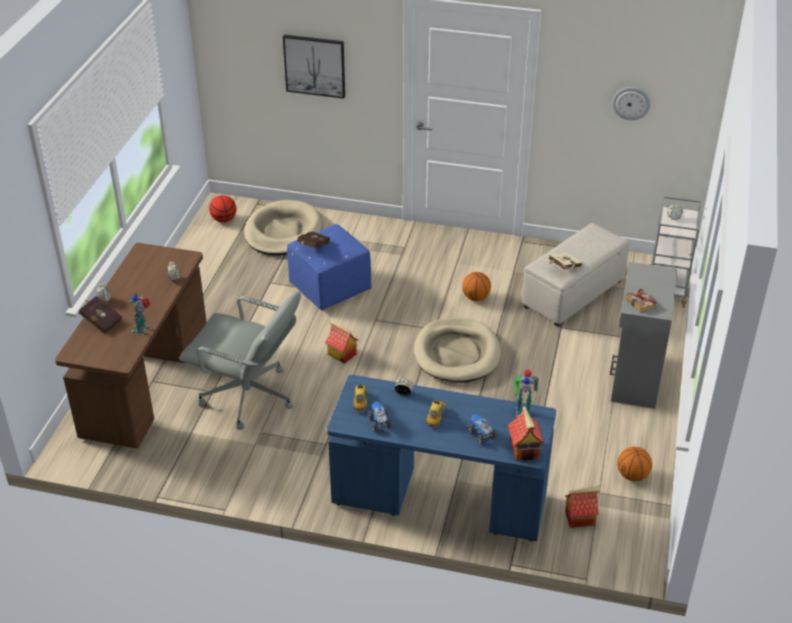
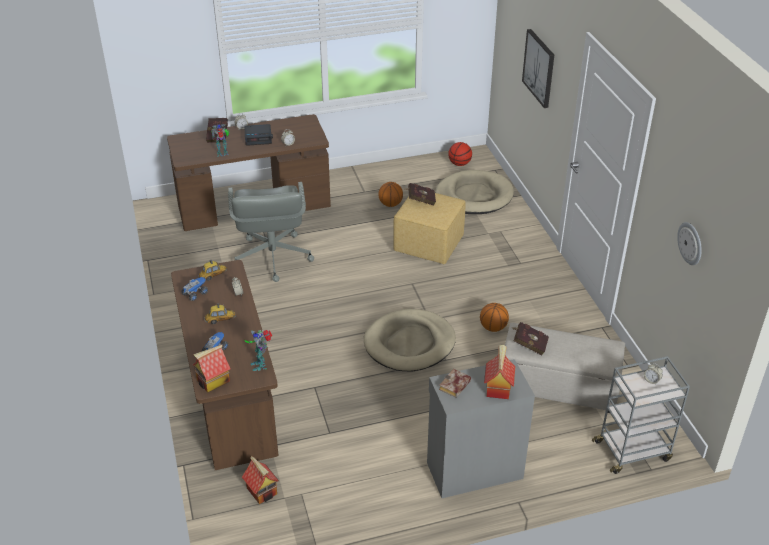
camera: 60 degrees right, 0 degrees up
blue ottoman [287,224,371,310] -> yellow ottoman [393,193,465,264]
toy house [325,319,359,364] -> toy house moved to [484,345,515,399]
blue desk [327,375,556,541] -> brown desk [171,260,278,470]
beige book [548,252,583,270] -> red book [512,322,549,355]
basketball [617,447,652,481] -> basketball moved to [378,182,403,207]
none -> alarm clock [244,124,273,146]

